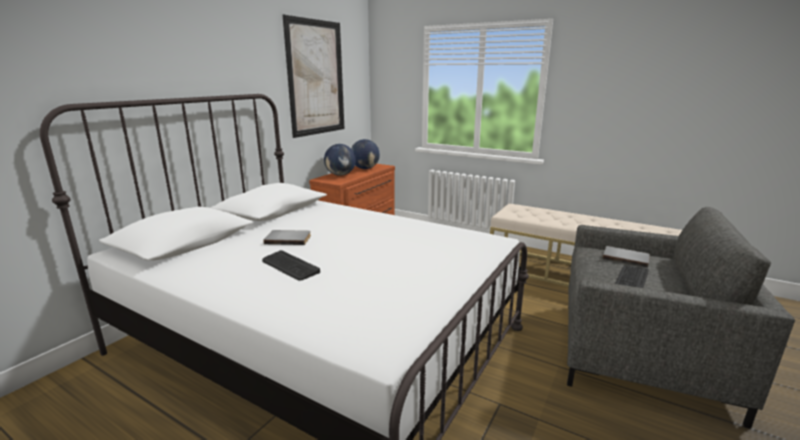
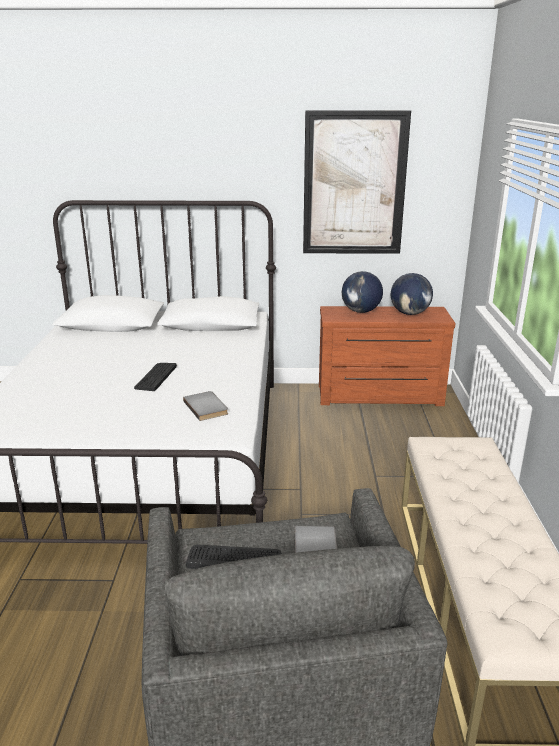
camera: 60 degrees right, 5 degrees up
keyboard [262,250,320,281] -> keyboard moved to [134,363,177,391]
grey book [263,230,311,245] -> grey book moved to [183,391,228,421]

